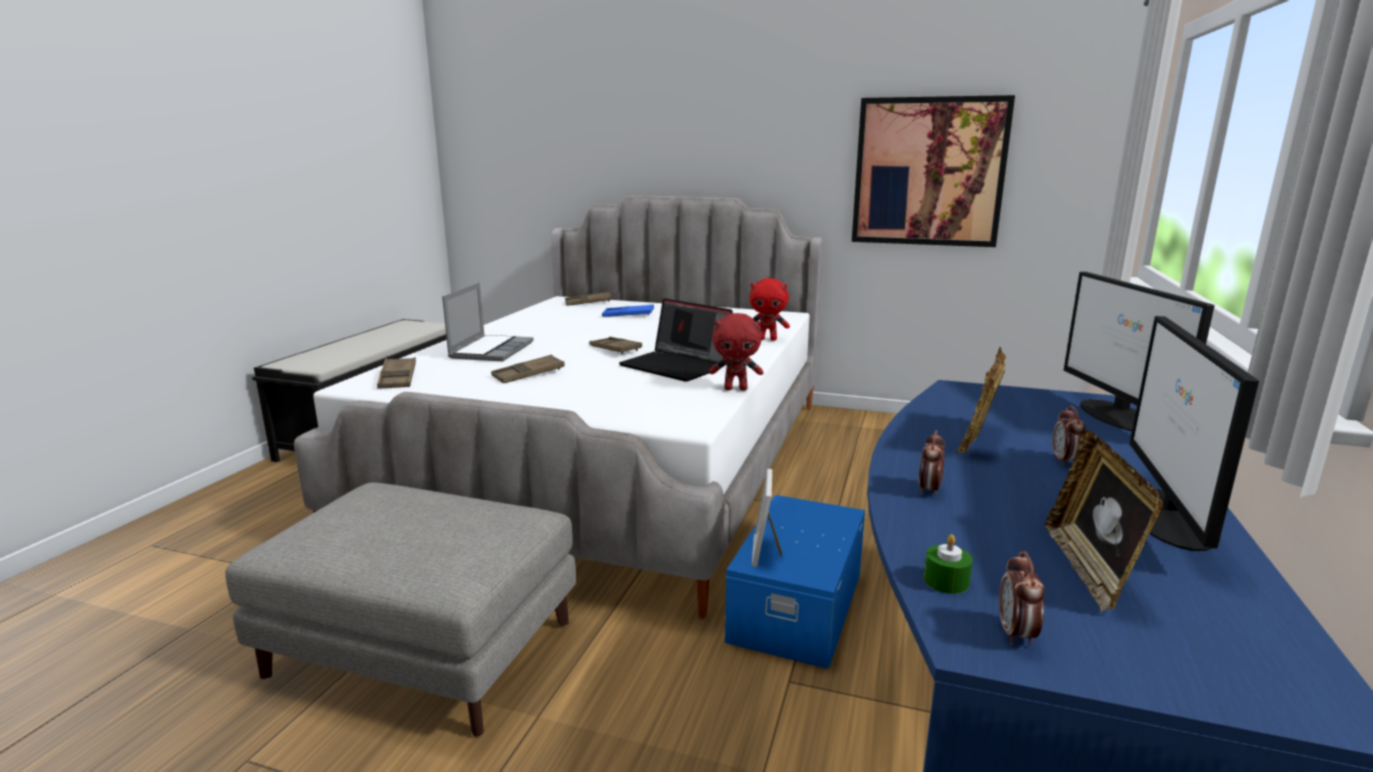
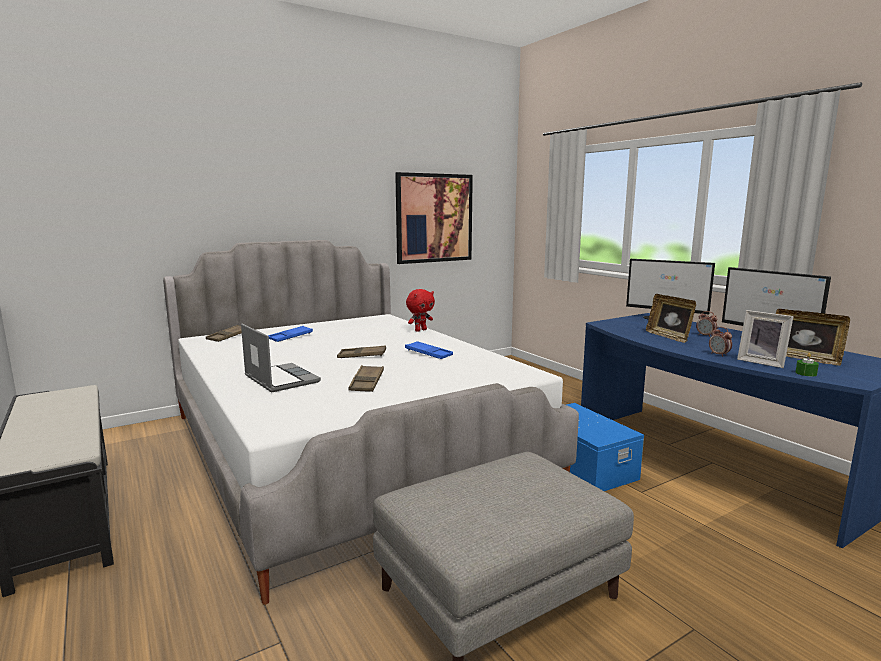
camera: 50 degrees left, 5 degrees down
brown tray [377,357,416,389] -> none
laptop [619,298,733,382] -> blue tray [405,341,453,359]
red plush toy [709,313,763,390] -> none
picture frame [752,469,782,567] -> picture frame moved to [737,310,794,368]
alarm clock [999,551,1045,646] -> none

